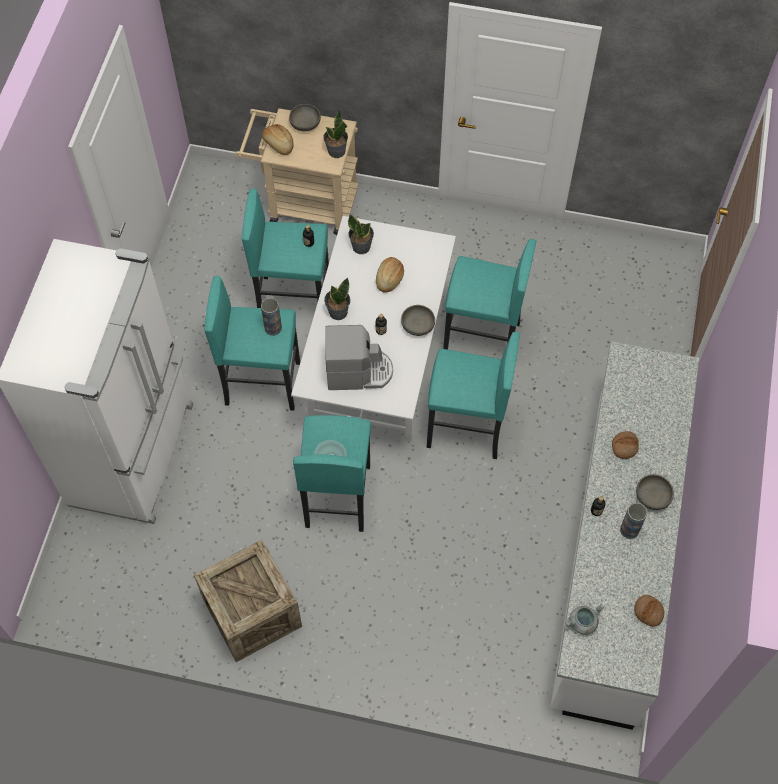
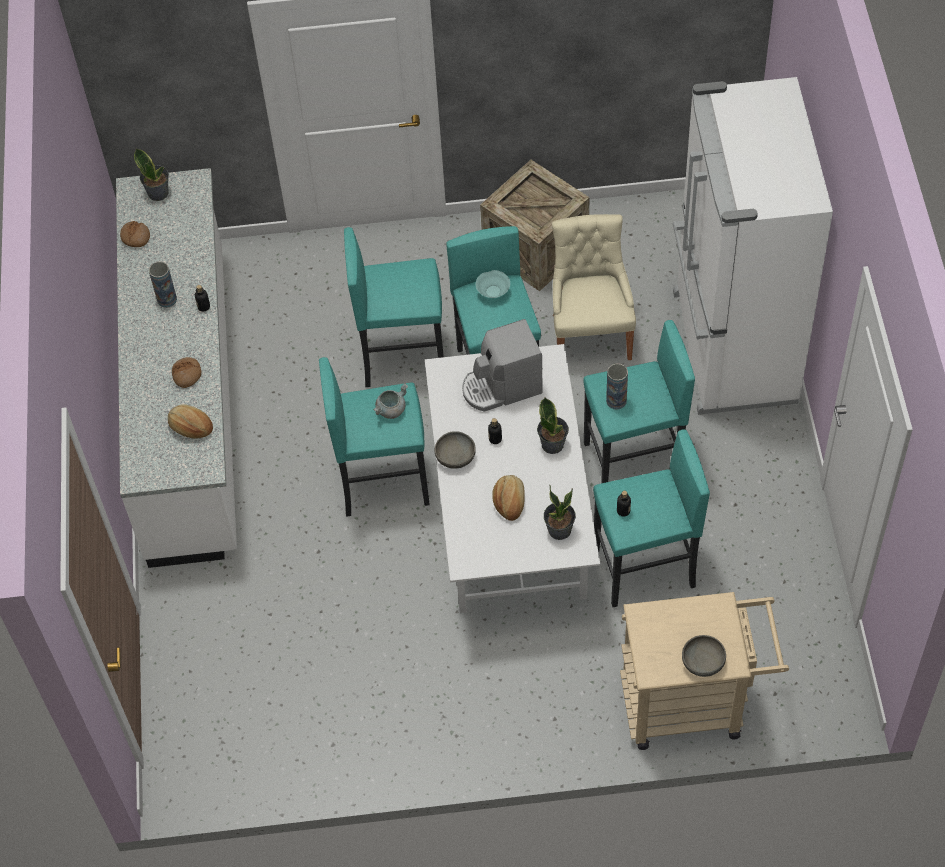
camera: 165 degrees right, 5 degrees down
bread [262,124,294,155] -> bread moved to [168,404,213,439]
potted plant [323,110,348,158] -> potted plant moved to [134,149,169,201]
turquoise stool [443,239,536,350] -> turquoise stool moved to [344,227,444,387]
grey cooking pot [565,604,604,635] -> grey cooking pot moved to [373,383,408,419]
grey bowl [636,474,674,510] -> none
none -> beige chair [552,214,636,360]

